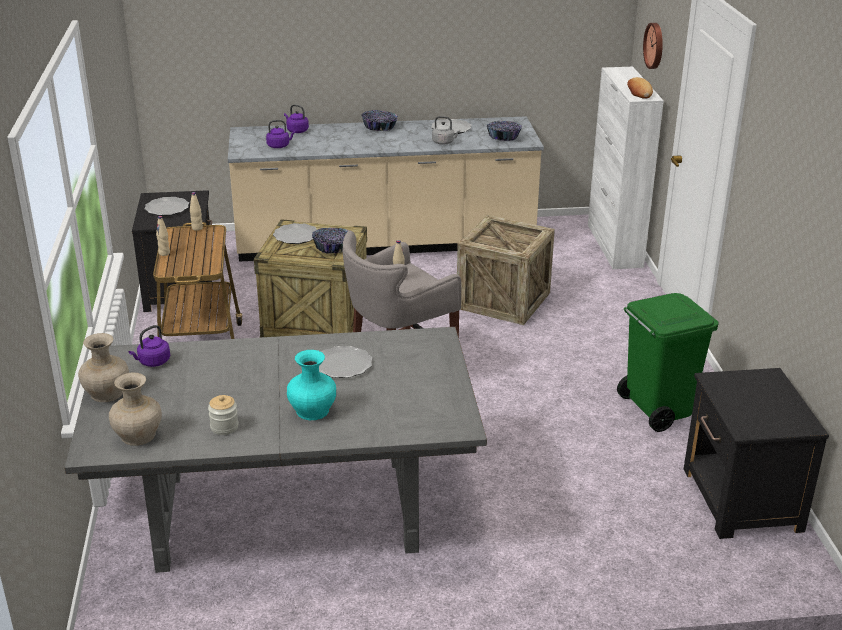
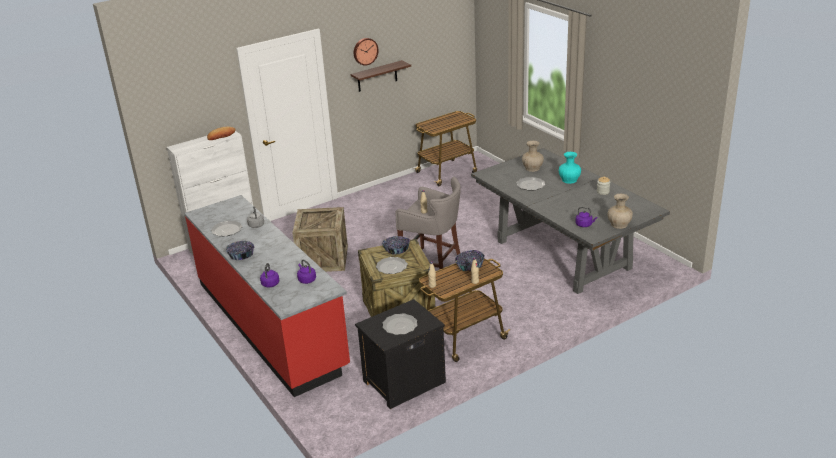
camera: 115 degrees left, 0 degrees up
beige vase [109,372,162,446] -> beige vase moved to [522,141,544,172]
beige counter [228,116,544,262] -> red counter [184,195,350,397]
bowl [486,121,522,141] -> bowl moved to [455,250,485,271]
green trash can [617,293,718,432] -> none
wall clock [643,23,663,69] -> wall clock moved to [354,38,379,66]
black nightstand [684,368,829,539] -> cart [413,111,477,186]
none -> shelf [351,60,411,92]

